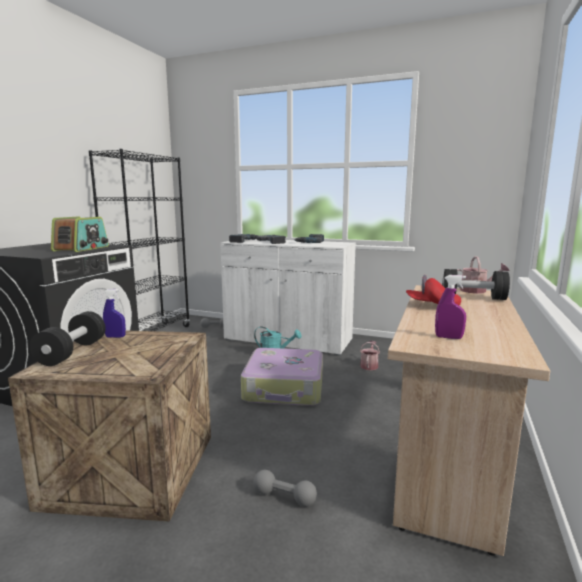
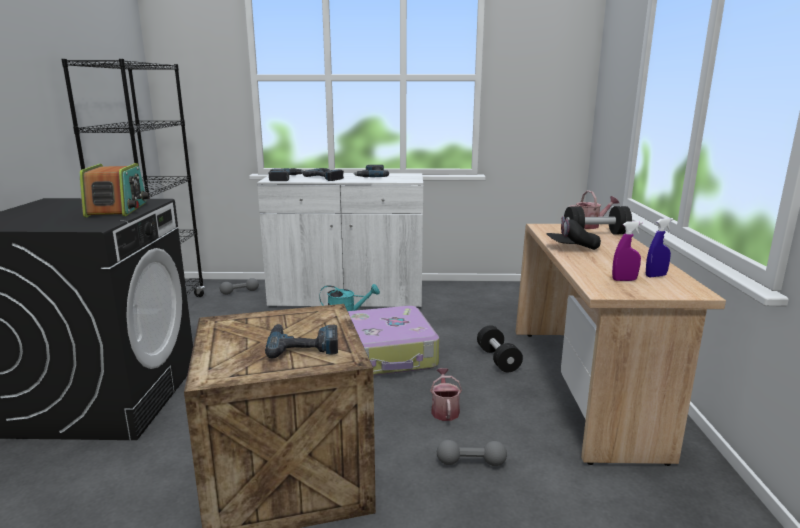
camera: 20 degrees left, 5 degrees up
black dumbbell [30,311,106,366] -> black dumbbell moved to [477,325,523,372]
blue spray bottle [103,289,126,338] -> blue spray bottle moved to [646,218,673,278]
watering can [360,341,380,370] -> watering can moved to [430,368,462,421]
red cap [406,275,461,306] -> black cap [546,216,601,250]
none -> power drill [265,324,338,358]

